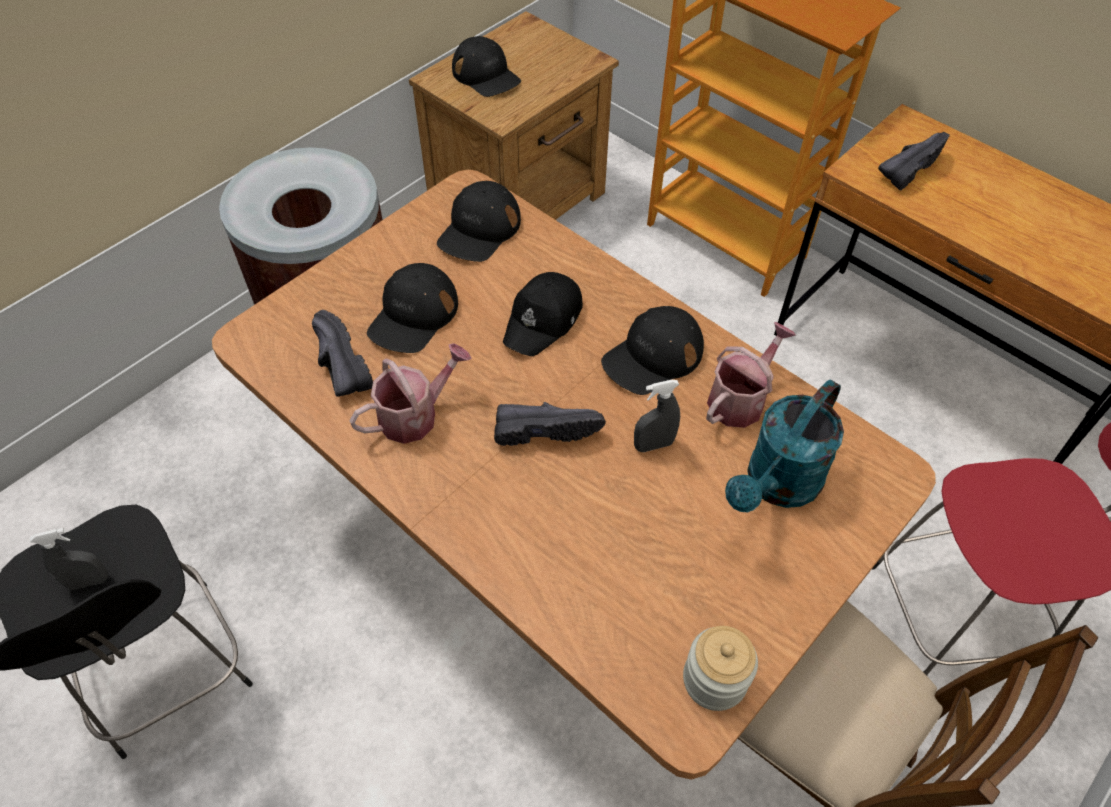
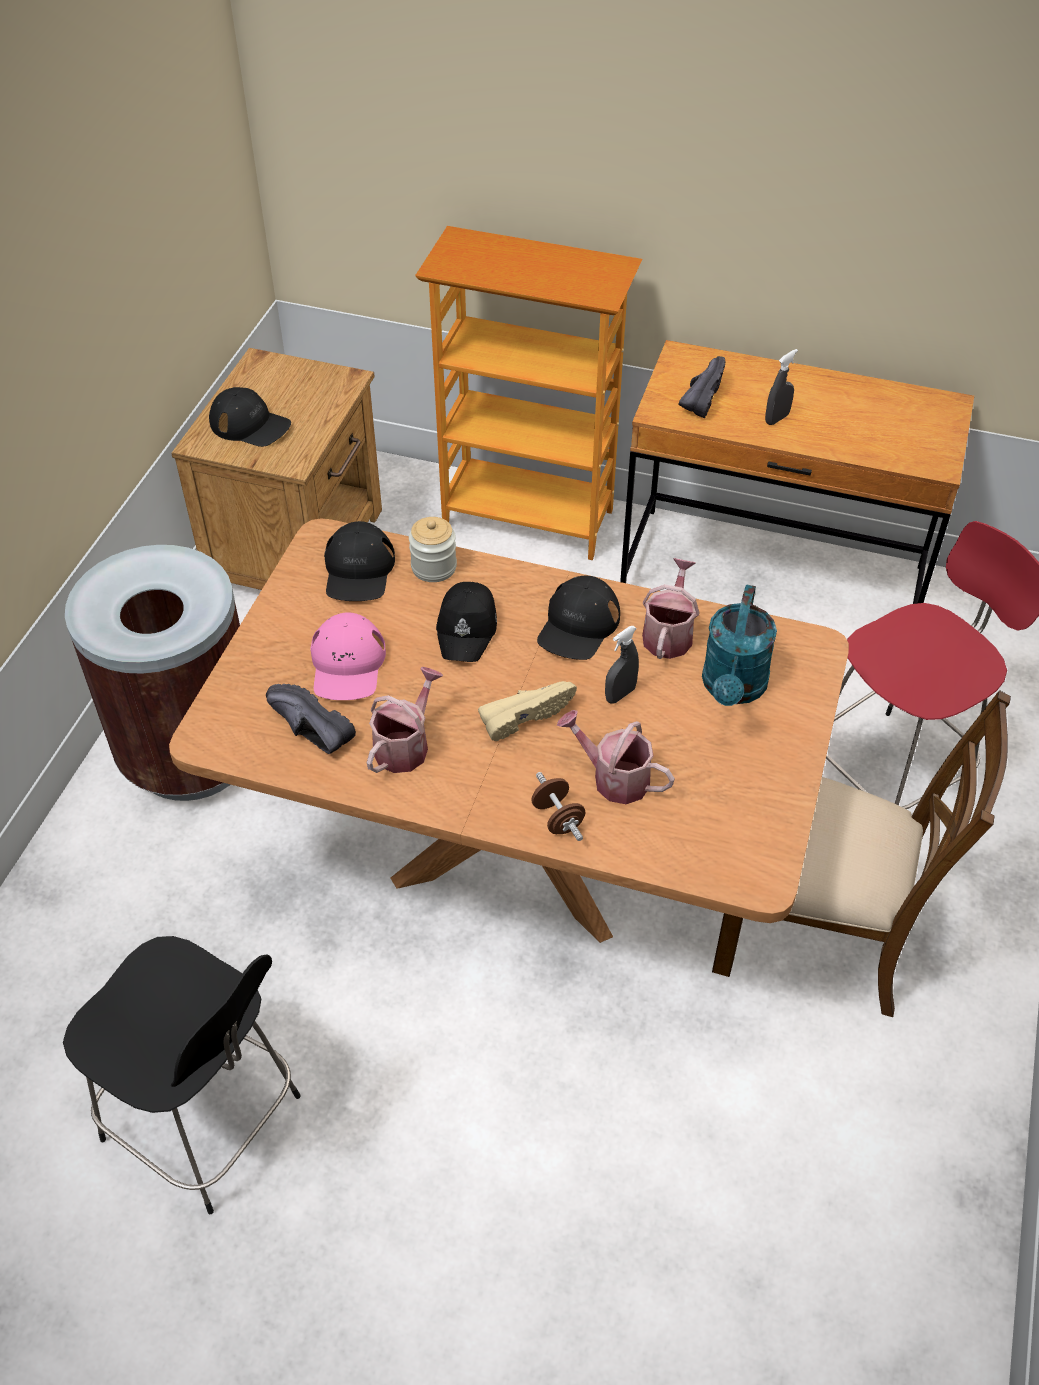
camera: 25 degrees left, 5 degrees down
grey spray bottle [30,528,108,590] -> grey spray bottle moved to [765,349,798,425]
black cap [367,263,458,353] -> pink cap [310,612,386,700]
black shoe [494,402,606,446] -> beige shoe [478,681,577,741]
jar [683,626,758,711] -> jar moved to [409,517,457,582]
none -> brown dumbbell [531,772,585,841]
none -> watering can [557,710,675,804]

